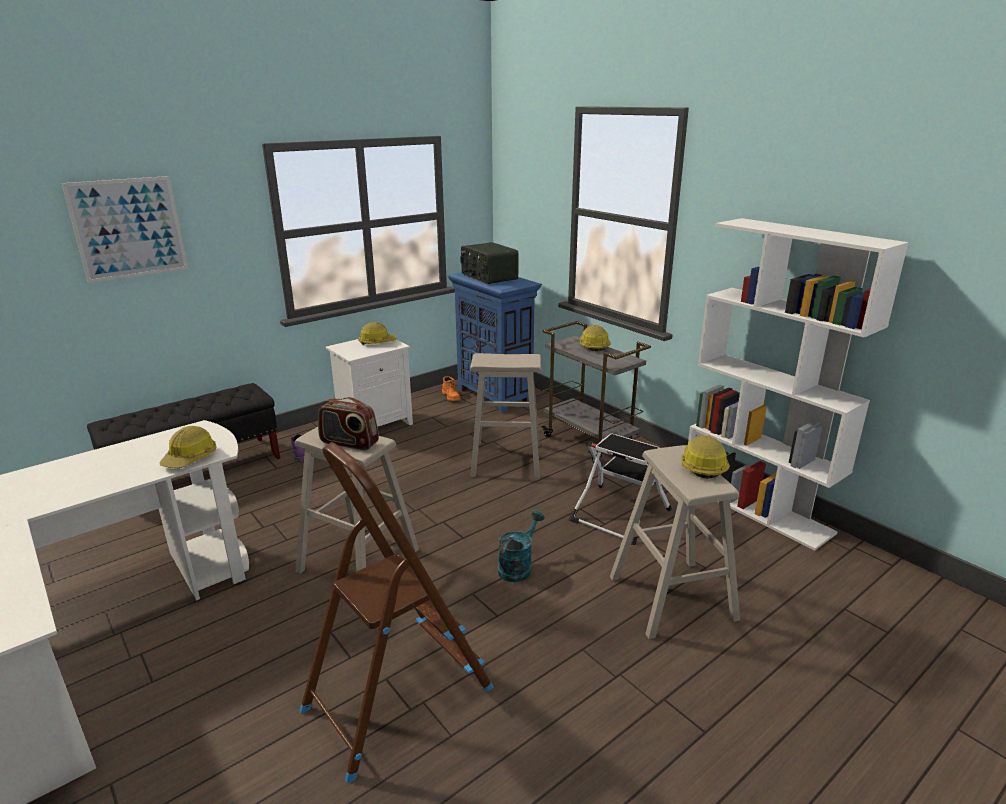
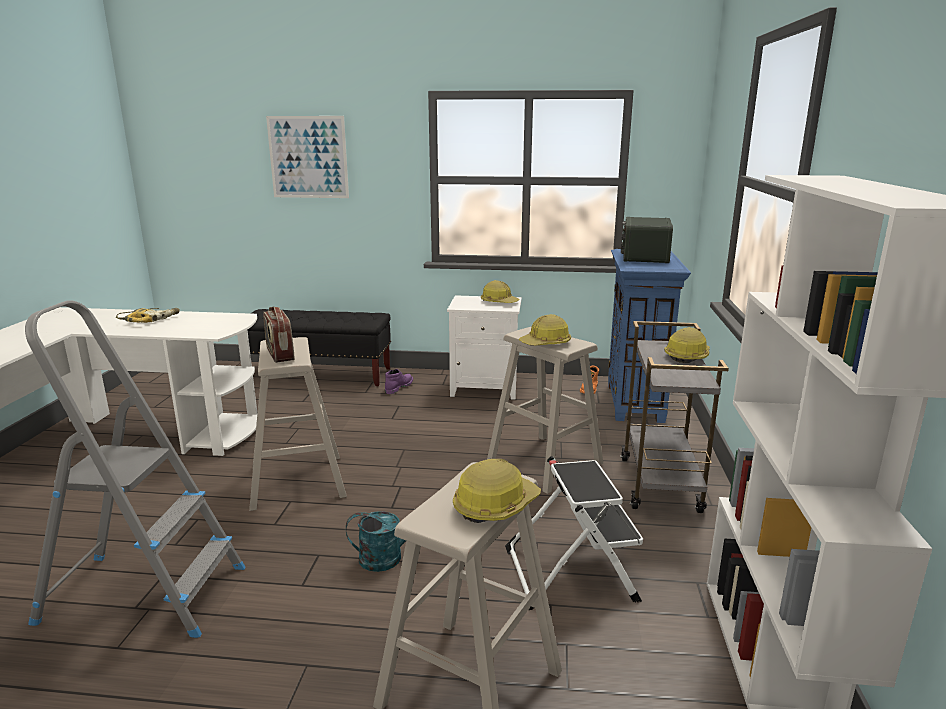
camera: 45 degrees right, 5 degrees down
hard hat [160,426,217,468] -> hard hat moved to [519,314,571,346]
brown step ladder [300,442,493,783] -> grey step ladder [25,300,246,638]
none -> power drill [116,308,180,323]

